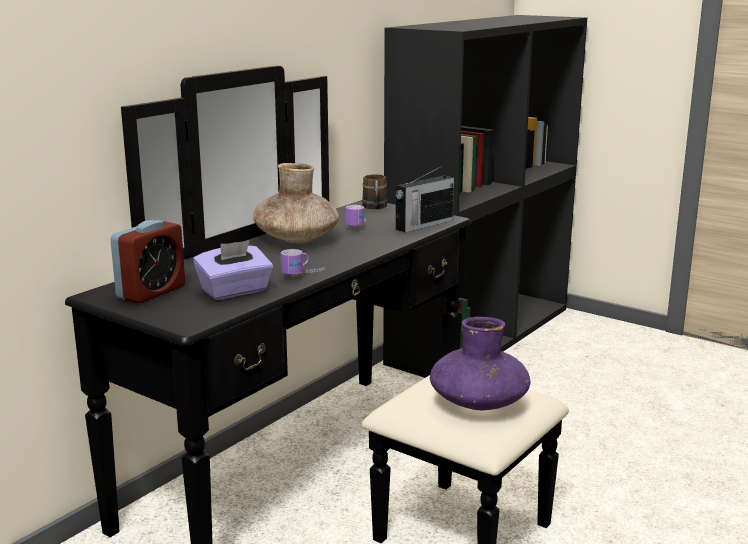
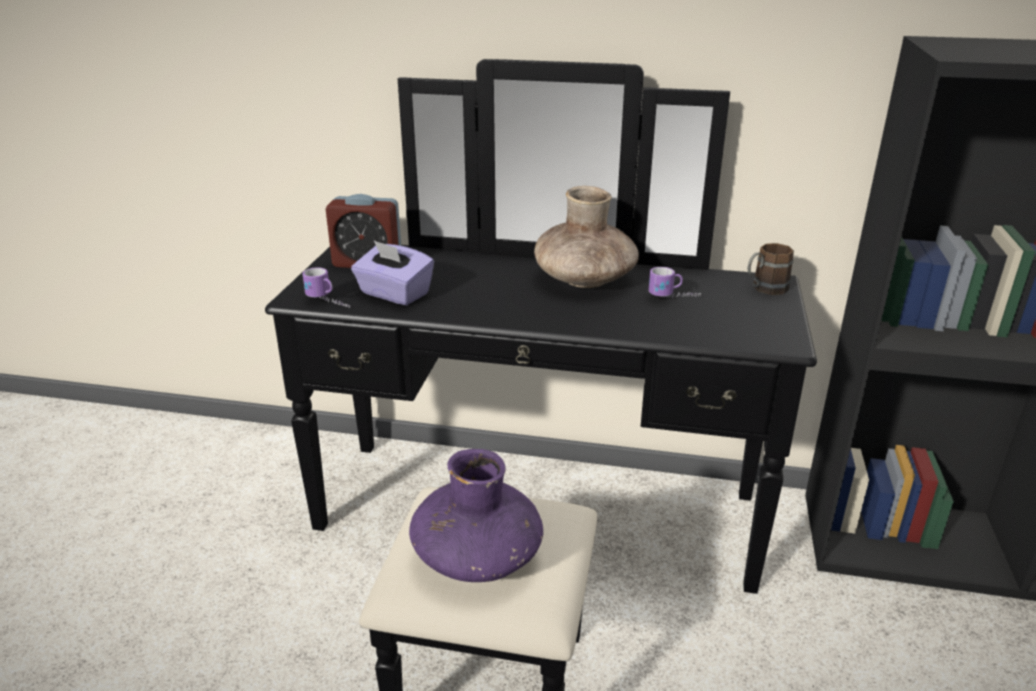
camera: 65 degrees right, 10 degrees up
mug [281,249,325,277] -> mug moved to [302,267,350,308]
radio [396,165,454,232] -> none

